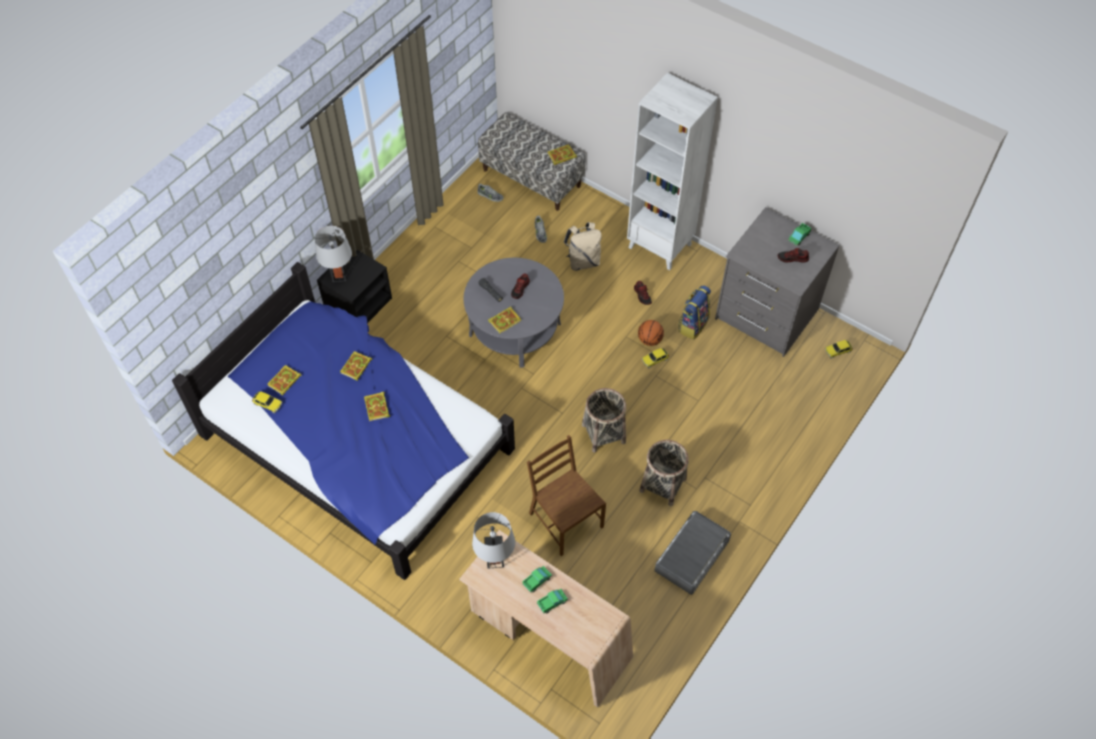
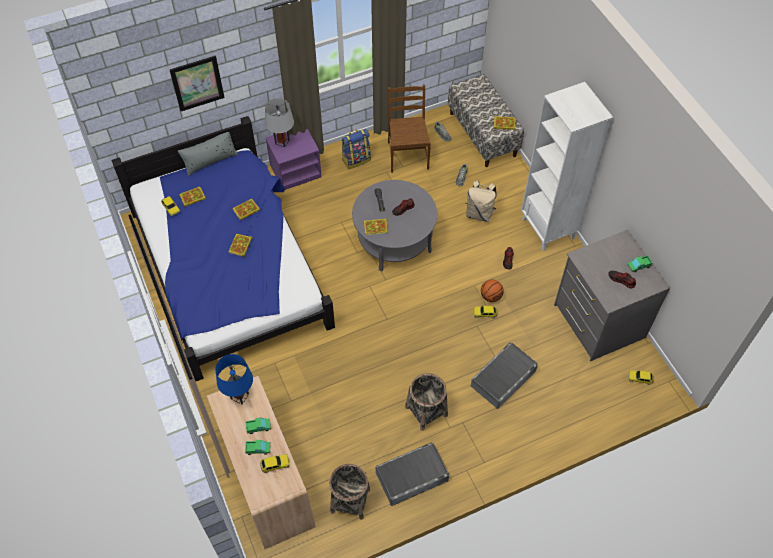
camera: 30 degrees right, 0 degrees up
black nightstand [317,250,392,323] -> purple nightstand [266,129,322,190]
grey table lamp [472,512,515,569] -> blue table lamp [216,354,253,405]
brown chair [527,435,606,556] -> brown chair moved to [388,84,431,173]
basket [582,388,626,453] -> basket moved to [329,464,370,520]
backpack [678,285,711,340] -> backpack moved to [342,129,371,169]
none -> picture [170,56,225,111]
none -> grey pillow [178,132,238,176]
none -> toy car [260,454,290,473]
none -> grey storage box [471,343,538,409]

